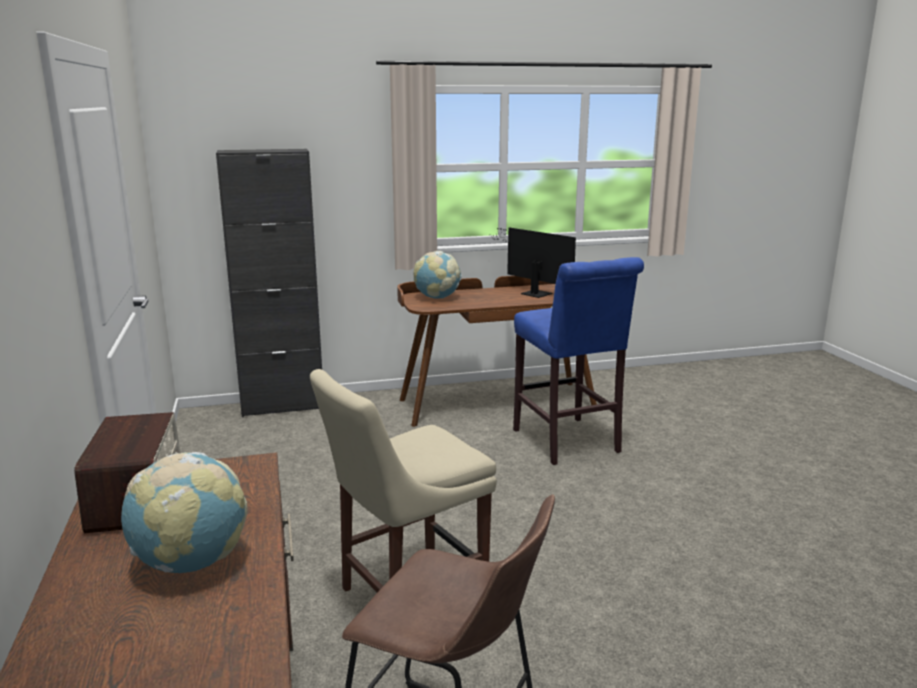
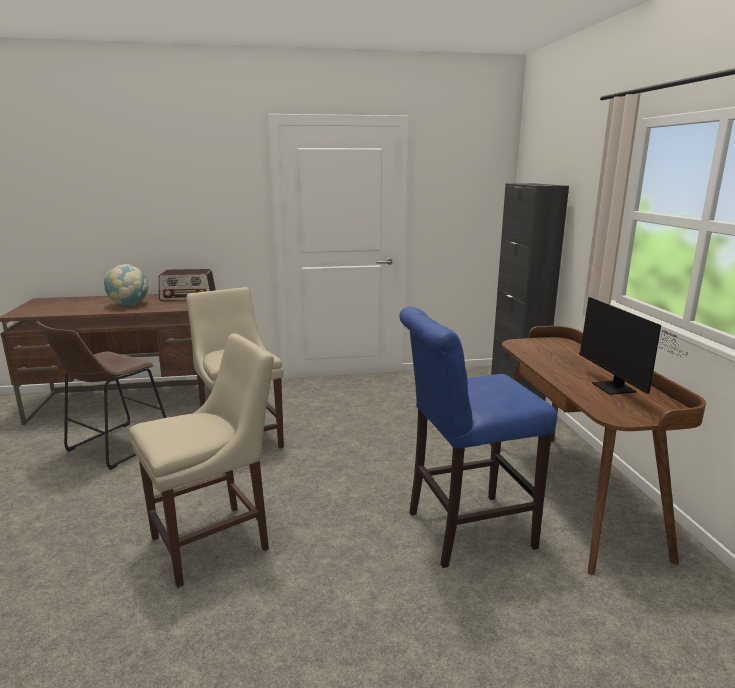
camera: 95 degrees right, 0 degrees up
globe [414,251,462,299] -> none
monitor [490,228,576,298] -> monitor turned 120 degrees clockwise [579,297,687,395]
none -> beige chair [129,333,274,588]

